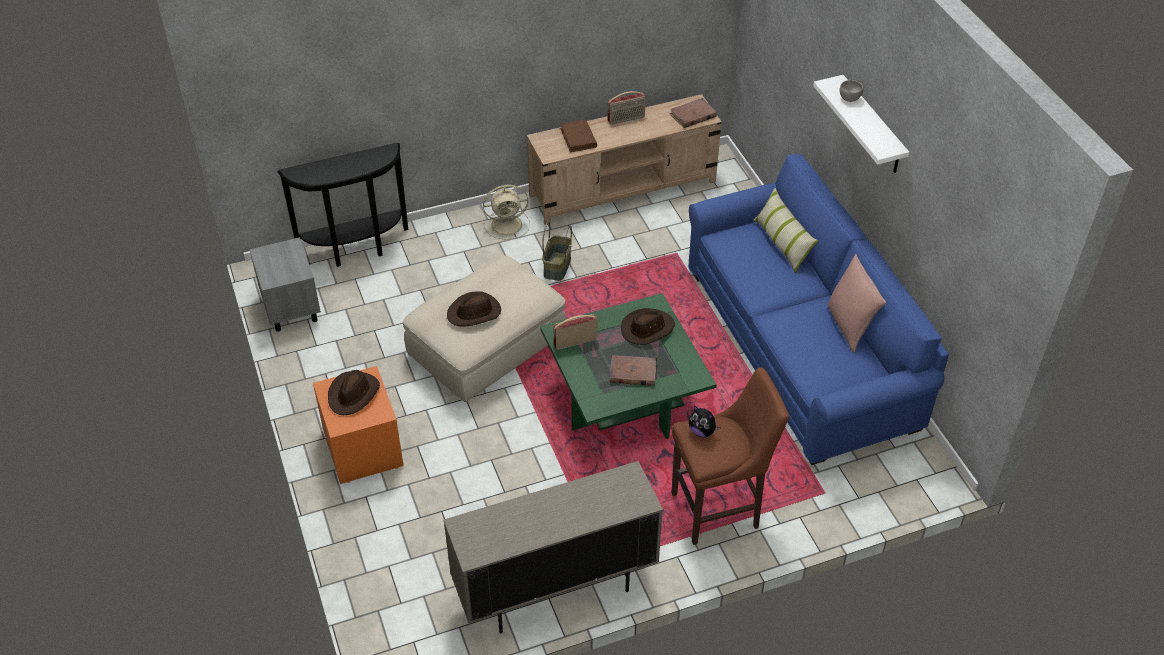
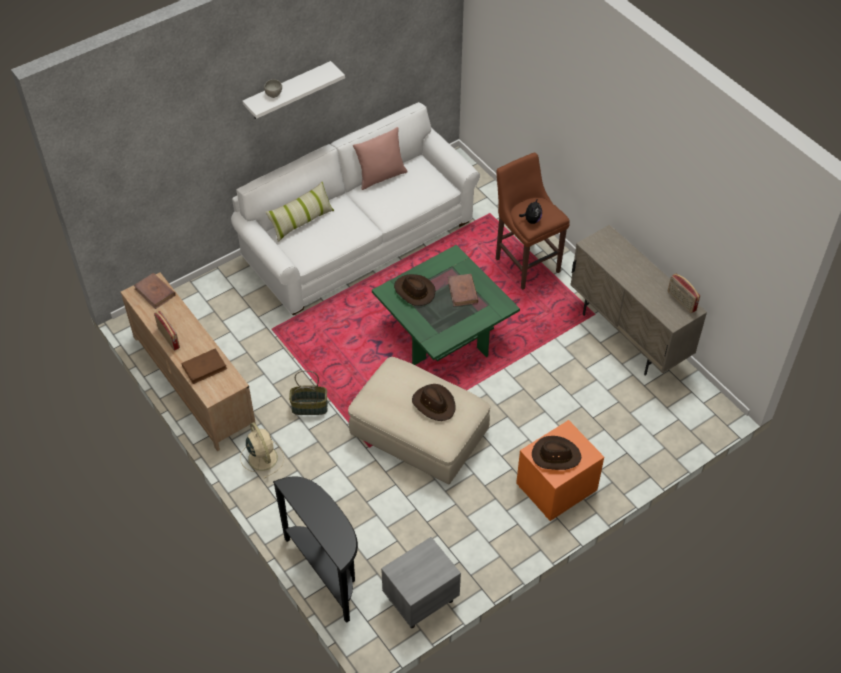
camera: 105 degrees left, 5 degrees up
radio [553,314,598,350] -> radio moved to [668,273,700,313]
blue sofa [688,154,949,465] -> white sofa [231,102,480,315]

